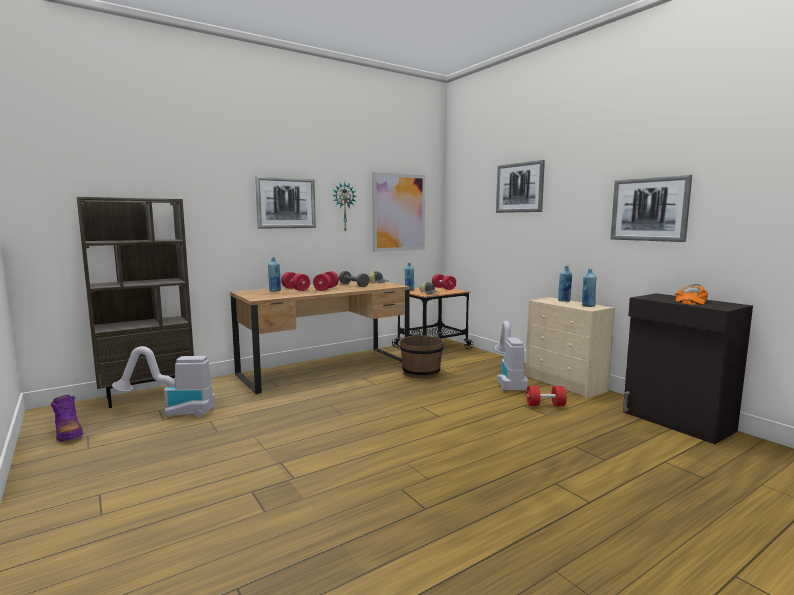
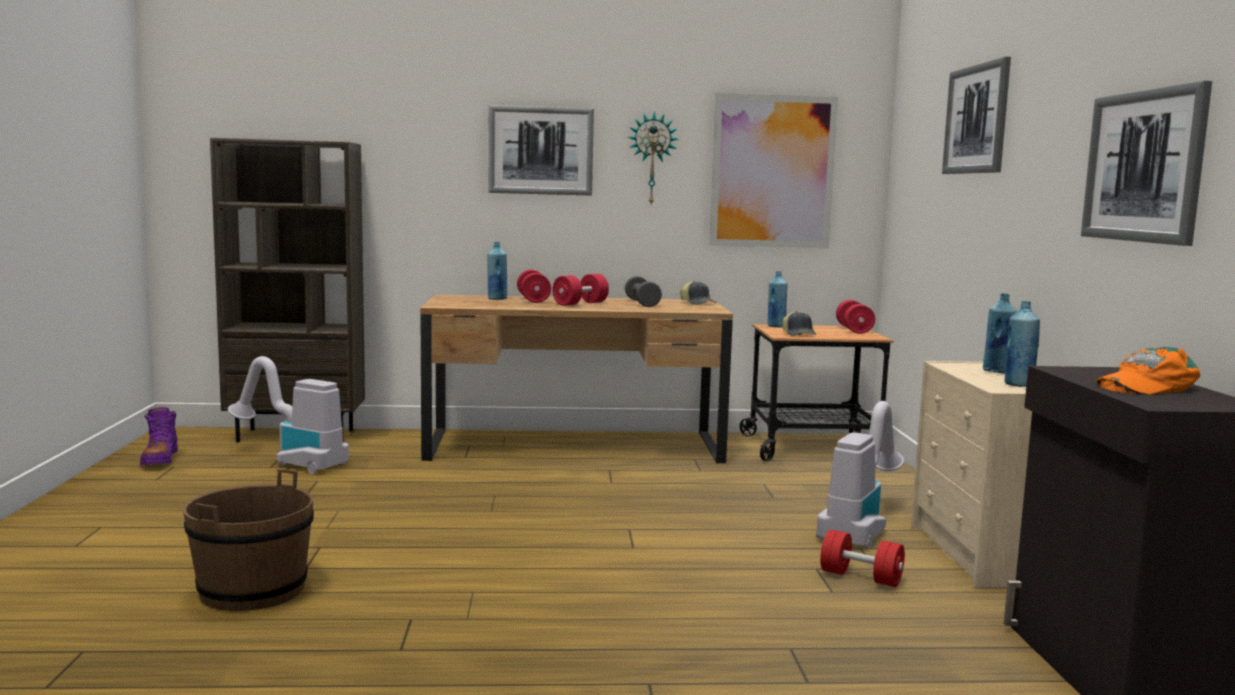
camera: 30 degrees right, 0 degrees up
brown bucket [400,330,444,379] -> brown bucket moved to [183,469,314,611]

